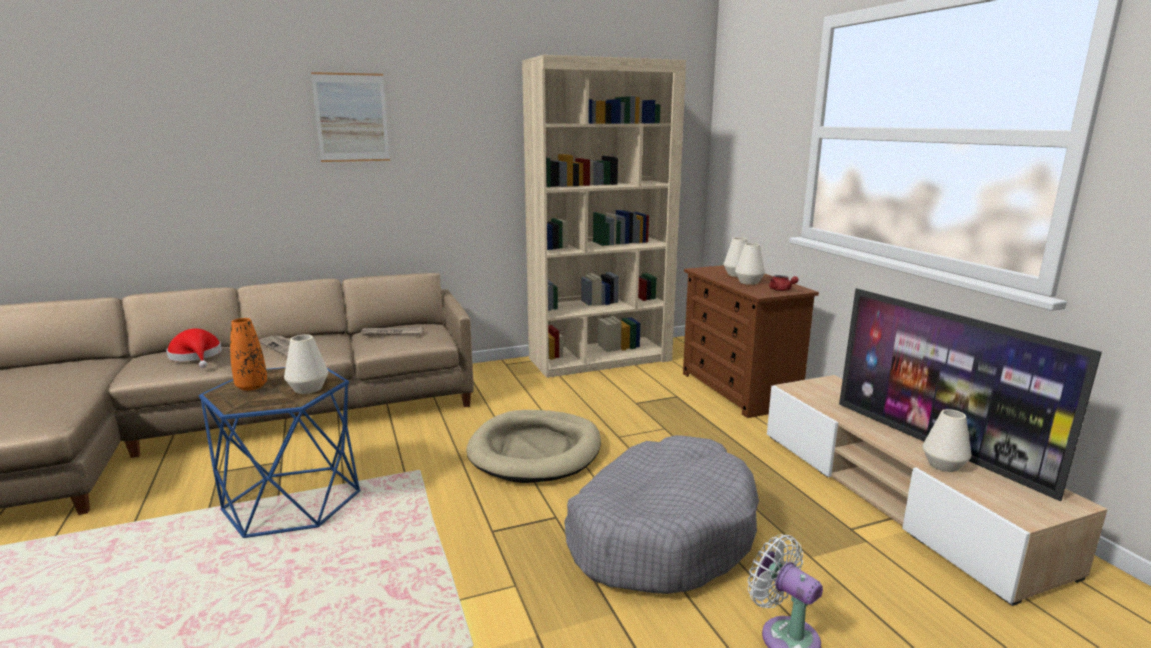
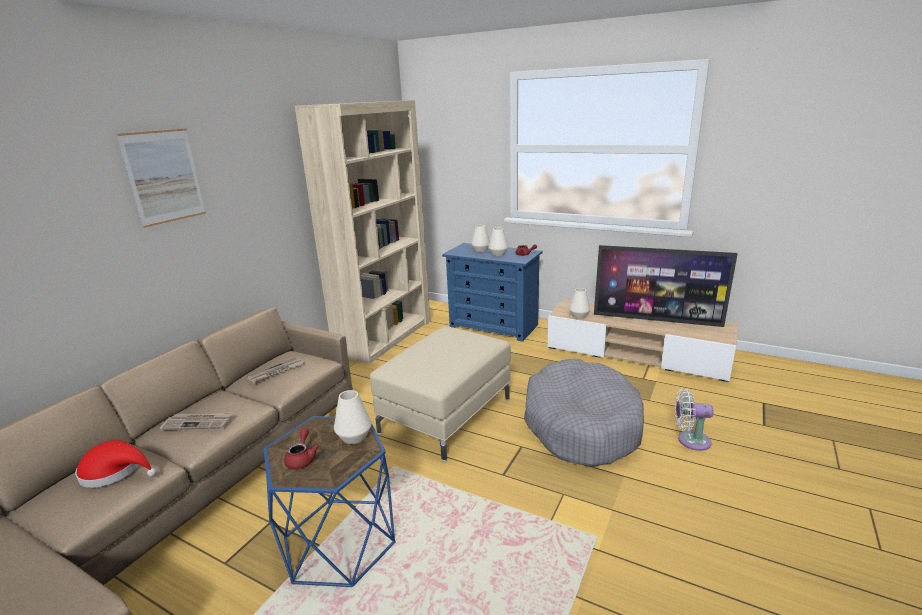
camera: 40 degrees left, 5 degrees up
orange vase [230,318,267,391] -> red teapot [284,428,319,470]
beige dog bed [466,410,601,483] -> beige ottoman [370,326,511,462]
brown dresser [683,265,819,418] -> blue dresser [442,243,543,342]
white vase [923,409,972,472] -> white vase moved to [569,288,590,319]

